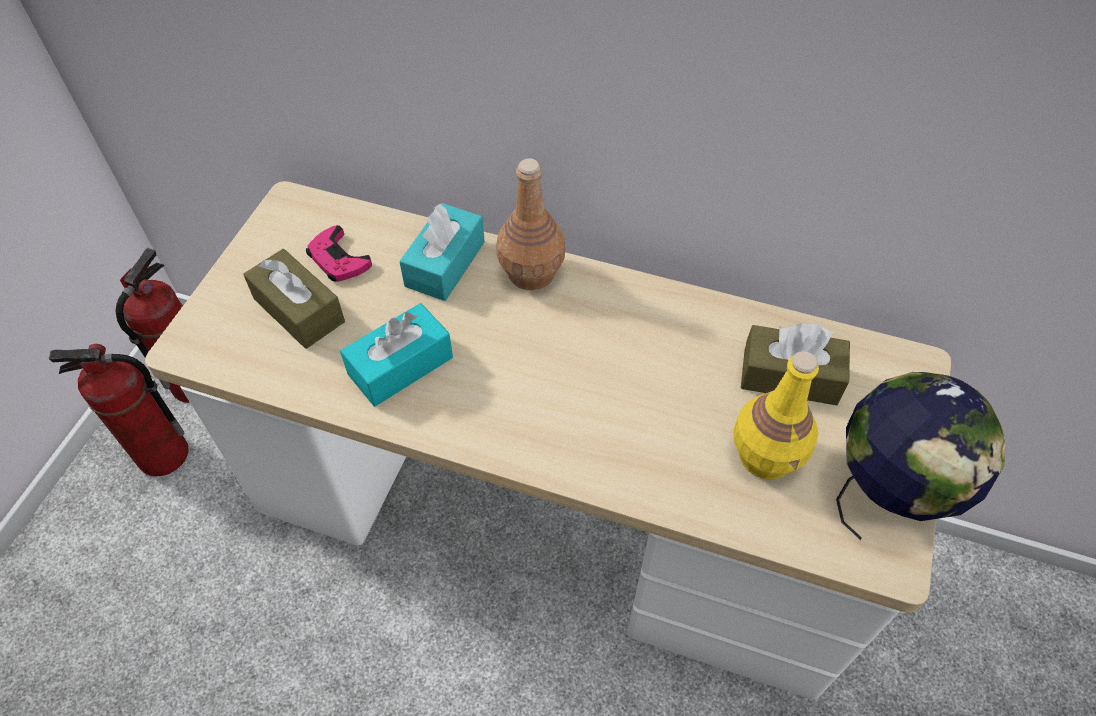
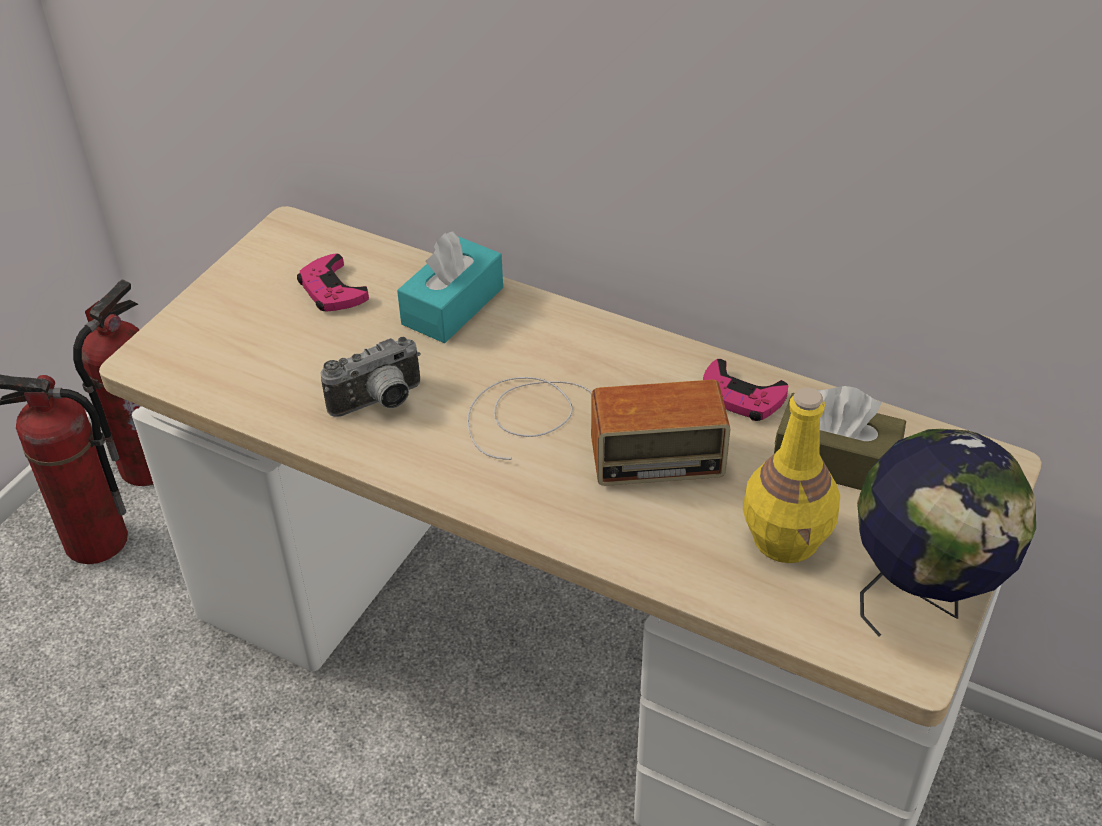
camera: 10 degrees right, 10 degrees down
brown tissue box [243,249,345,349] -> none
turquoise tissue box [340,303,453,406] -> camera [321,337,421,417]
brown bottle [497,158,565,290] -> none
none -> radio [467,377,730,486]
none -> pink game controller [703,359,788,421]

